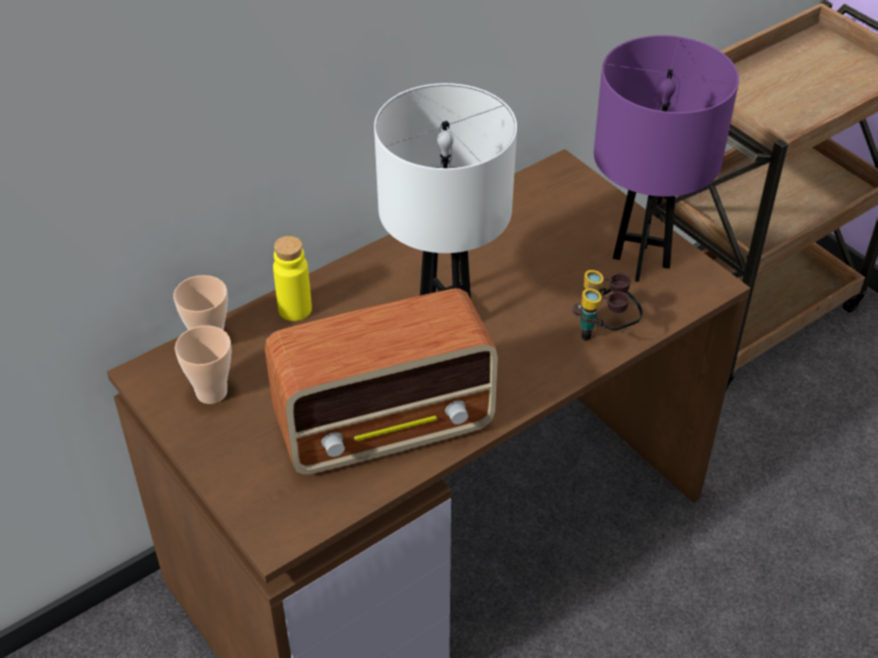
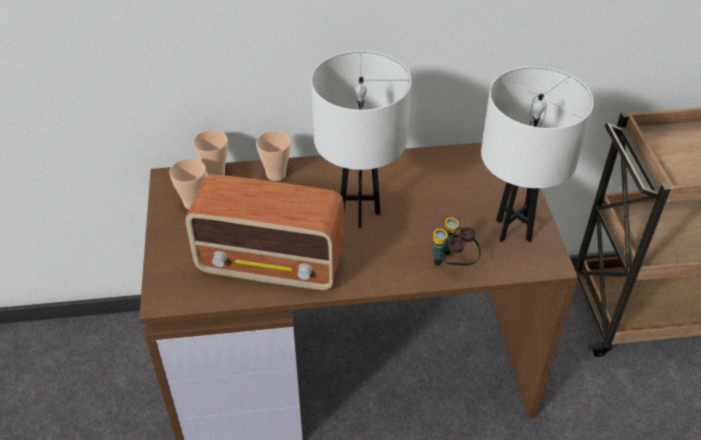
camera: 30 degrees right, 0 degrees up
yellow bottle [273,236,312,321] -> cup [256,131,291,181]
purple table lamp [594,35,739,282] -> white table lamp [481,66,594,242]

